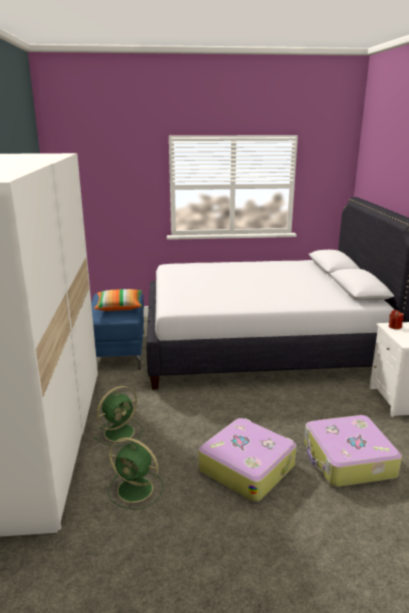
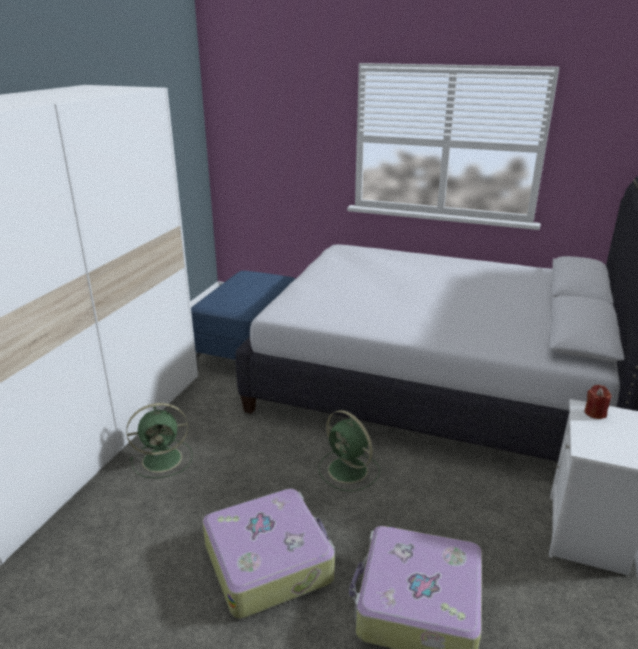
camera: 25 degrees right, 5 degrees up
pillow [94,289,142,311] -> none
green fan [108,437,163,510] -> green fan moved to [319,410,380,491]

